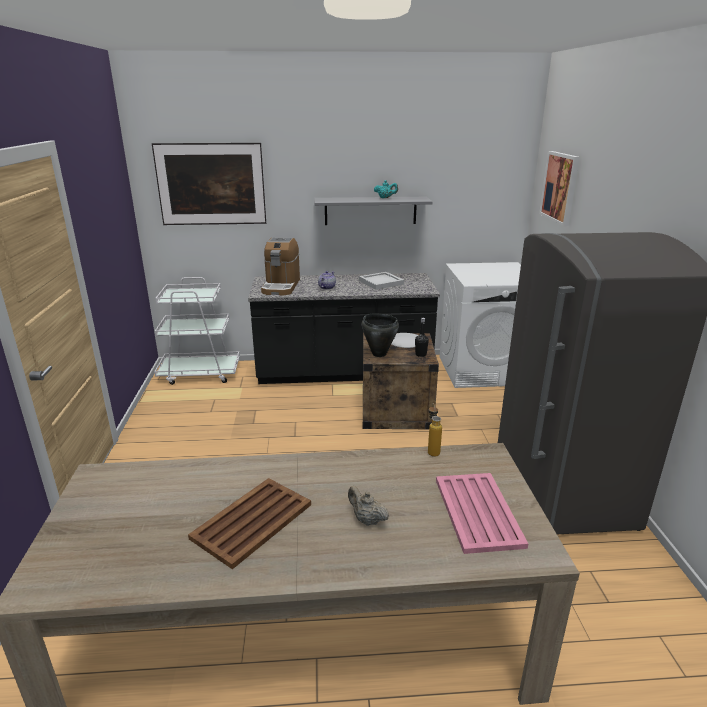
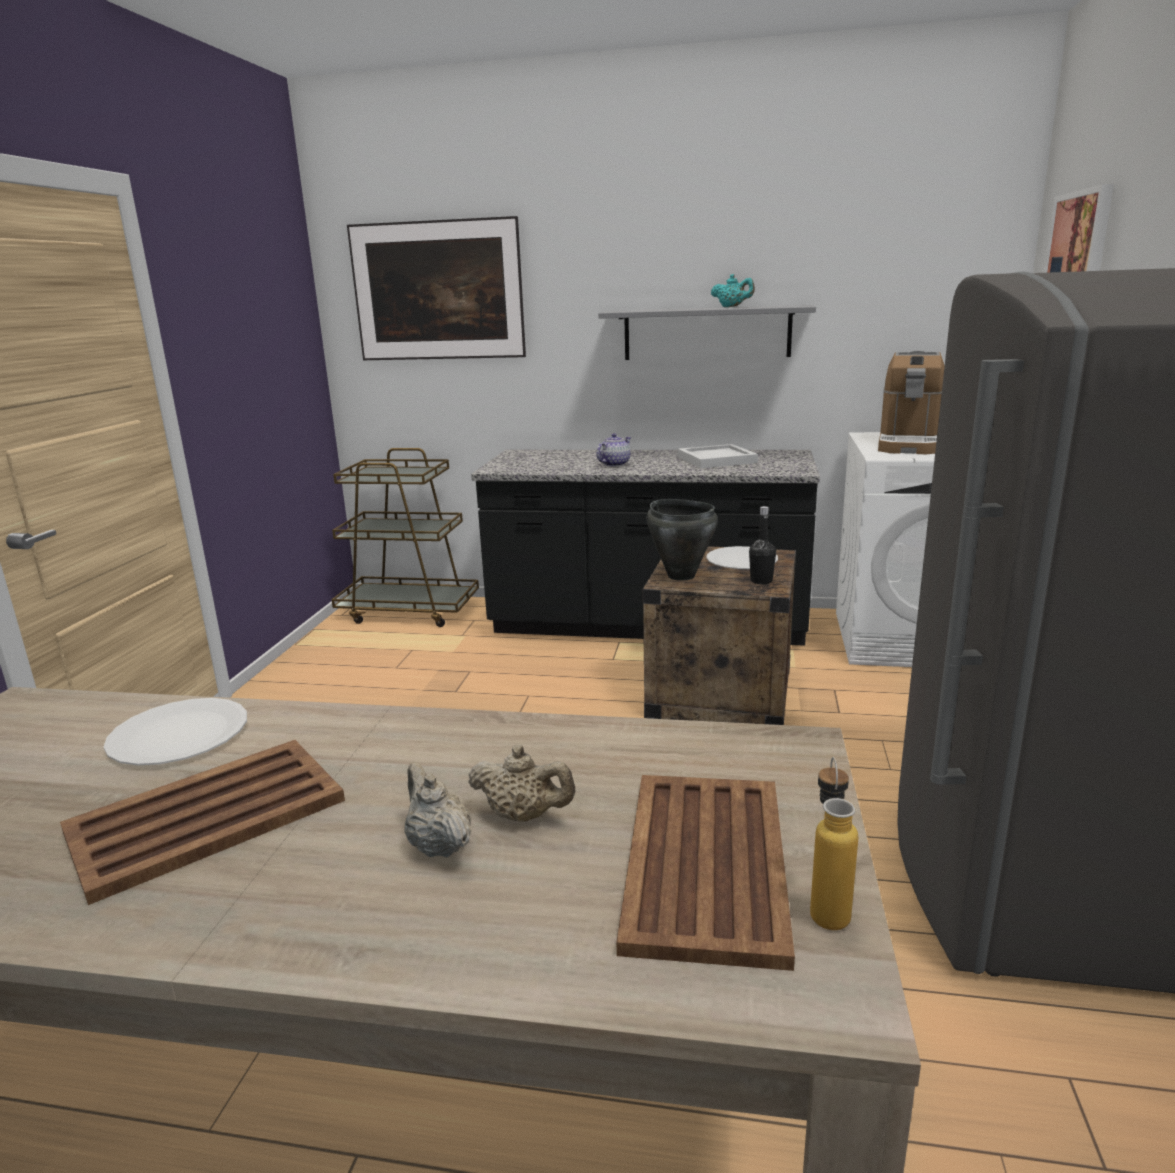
camera: 15 degrees right, 5 degrees down
white cart [154,277,240,385] -> brown cart [331,448,479,627]
coffee machine [261,237,300,295] -> coffee machine moved to [878,351,945,454]
bottle [428,404,442,457] -> bottle moved to [810,757,858,930]
pink tray [436,473,528,554] -> brown tray [616,775,795,971]
none -> white plate [104,698,247,765]
none -> beige teapot [468,745,575,822]

